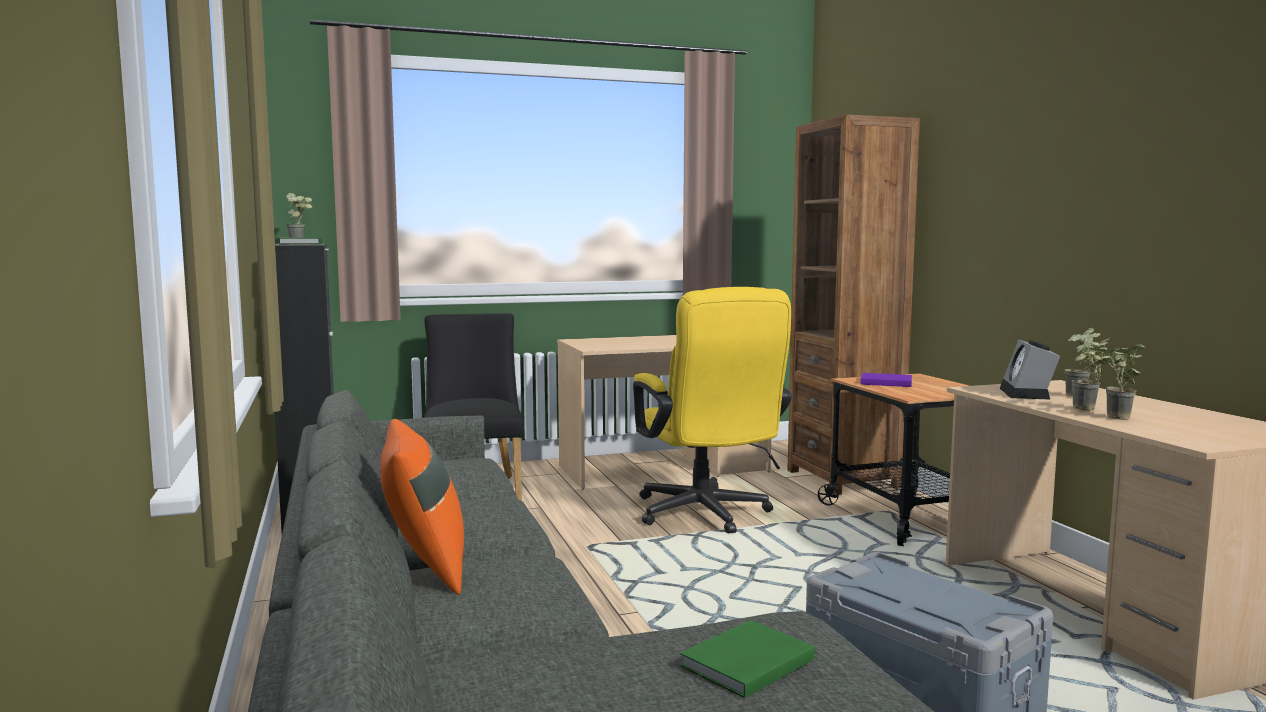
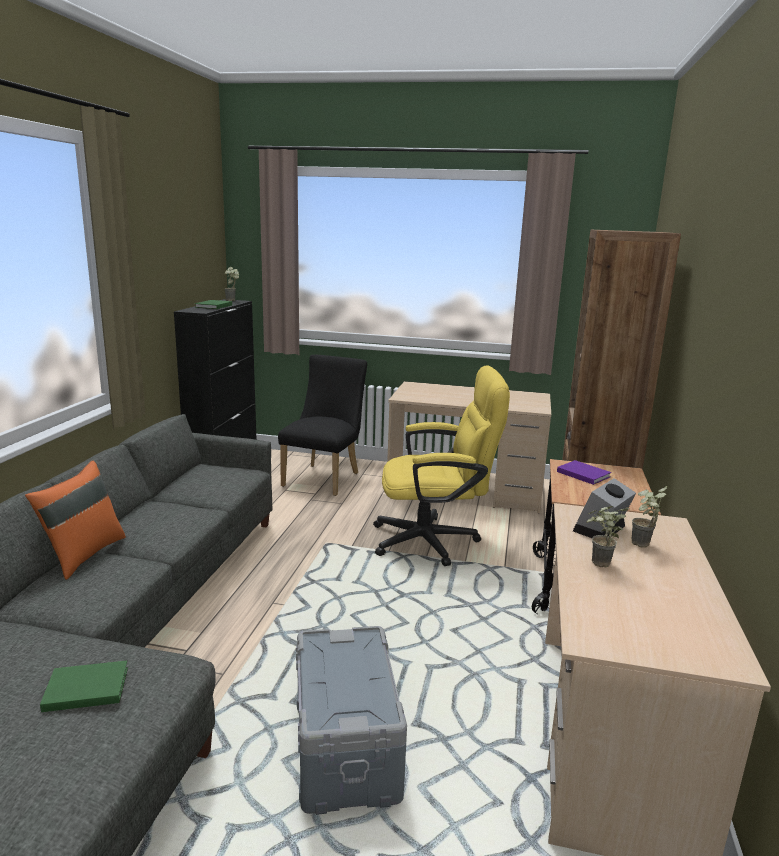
camera: 30 degrees right, 10 degrees up
yellow office chair [633,287,792,534] -> yellow office chair turned 105 degrees counterclockwise [373,365,510,566]
potted plant [1094,344,1145,420] -> none

